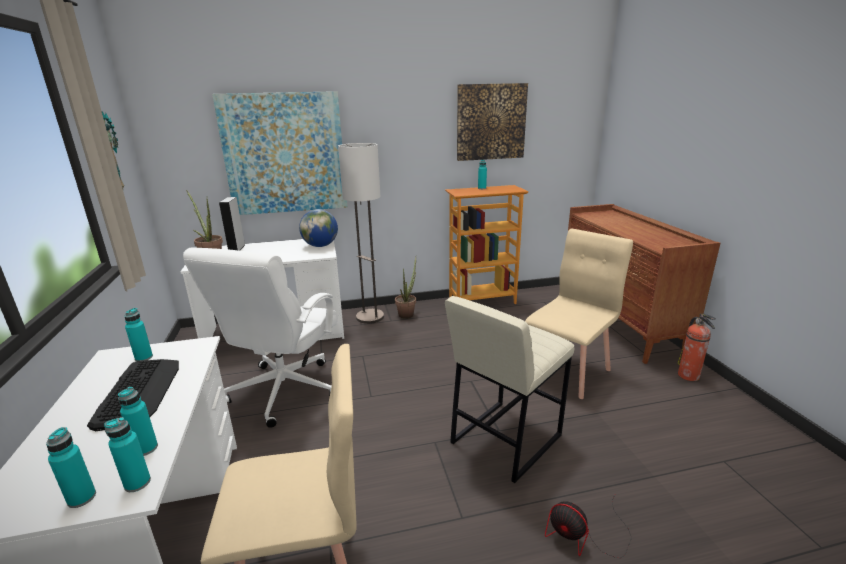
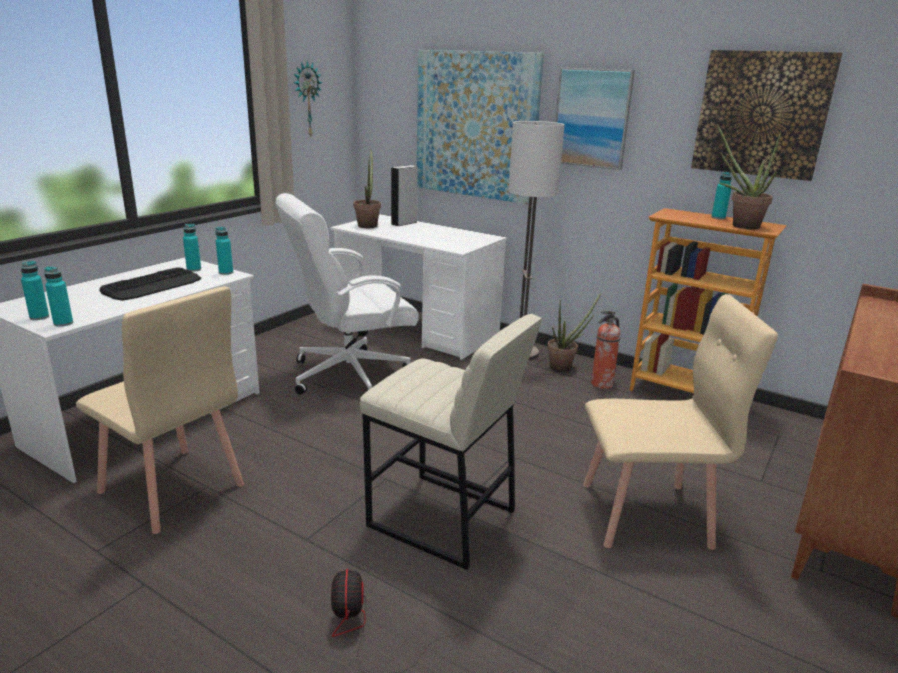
camera: 45 degrees right, 0 degrees up
turquoise bottle [118,387,158,456] -> turquoise bottle moved to [215,227,233,275]
globe [299,209,338,247] -> none
beige chair [445,296,574,483] -> beige chair turned 150 degrees counterclockwise [360,314,542,570]
fire extinguisher [677,314,716,381] -> fire extinguisher moved to [591,311,621,389]
none -> picture [555,68,635,170]
none -> potted plant [717,124,781,229]

